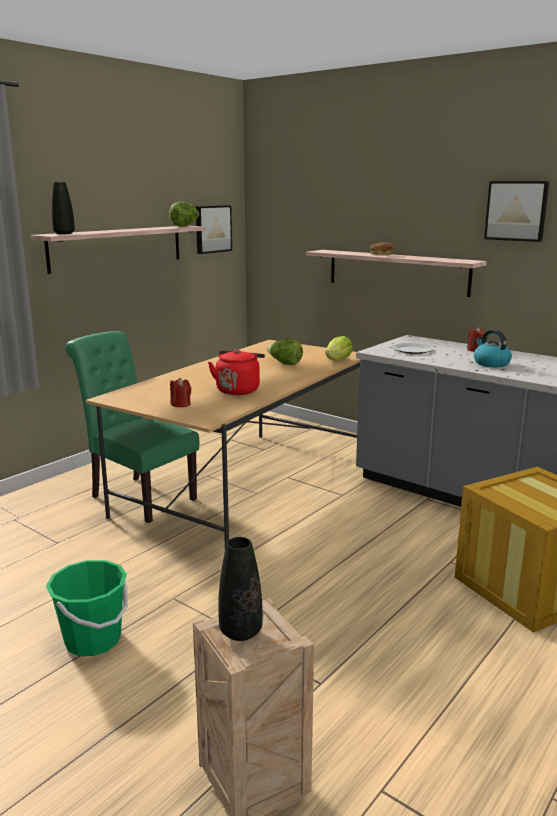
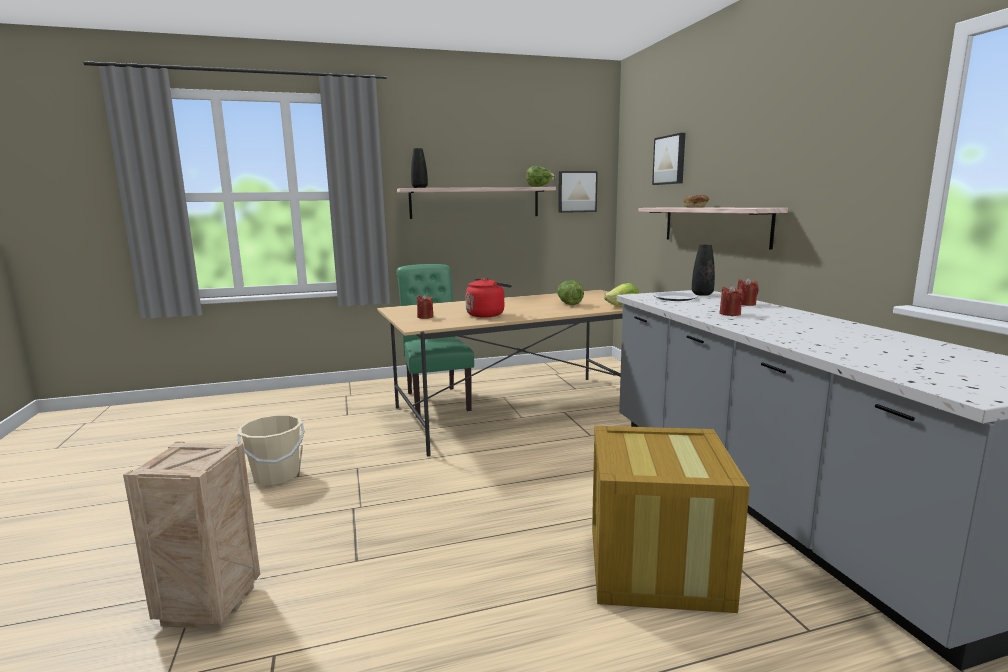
camera: 35 degrees right, 5 degrees down
green bucket [46,560,128,656] -> beige bucket [237,415,304,485]
black vase [218,537,263,641] -> black vase moved to [692,245,715,296]
kettle [474,329,512,367] -> red candle [719,285,743,316]
picture [484,181,549,242] -> picture moved to [652,133,685,185]

